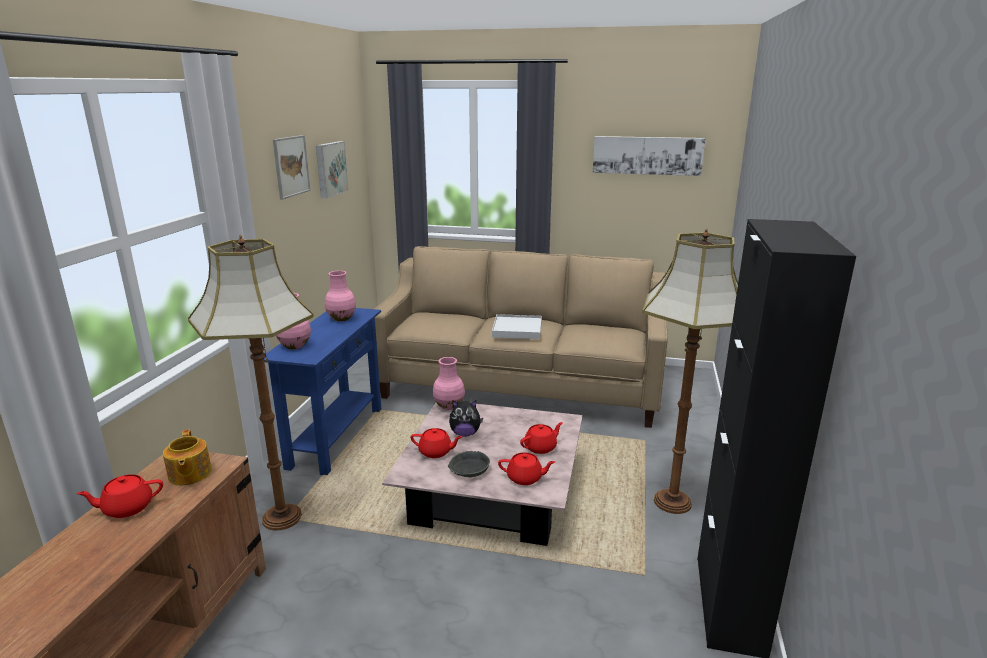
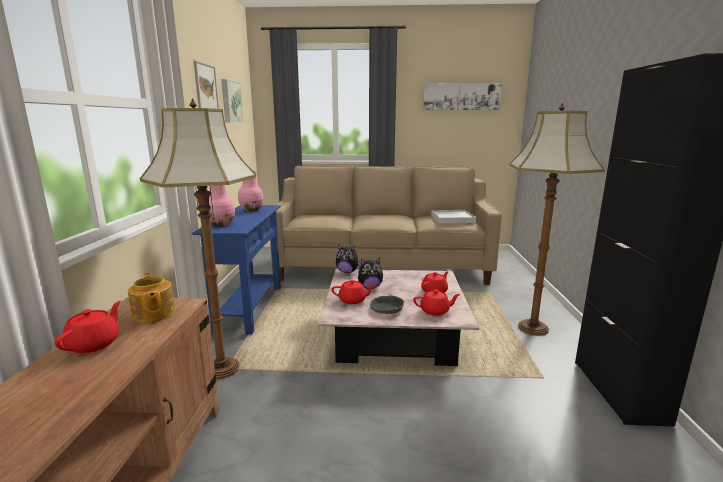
camera: 10 degrees left, 5 degrees down
red teapot [76,474,163,518] -> red teapot turned 135 degrees clockwise [54,301,121,353]
pink vase [433,357,465,410] -> plush toy [336,244,361,273]
white tray [492,314,542,339] -> white tray moved to [431,210,476,223]

